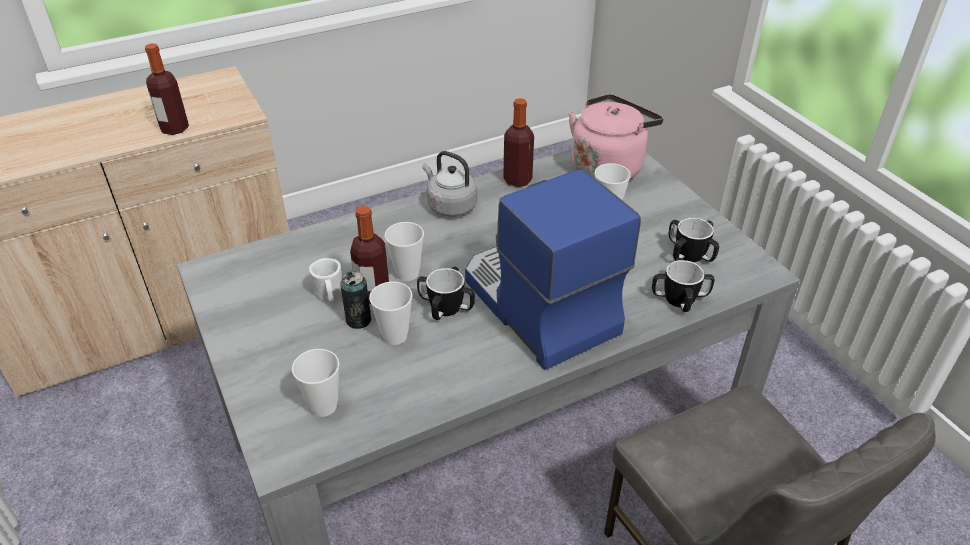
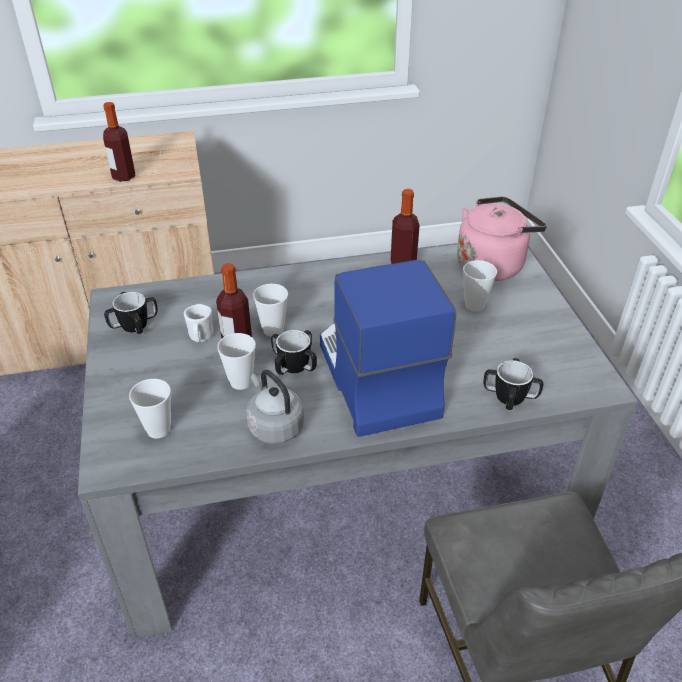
camera: 15 degrees right, 0 degrees up
can [340,271,371,329] -> none
grey kettle [423,151,478,217] -> grey kettle moved to [246,370,304,444]
mug [669,218,719,262] -> mug moved to [104,292,158,334]

